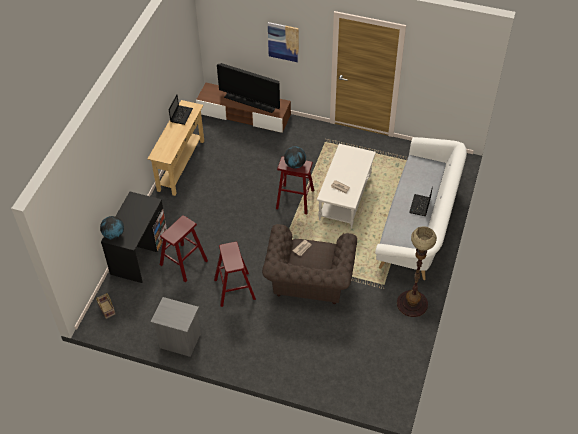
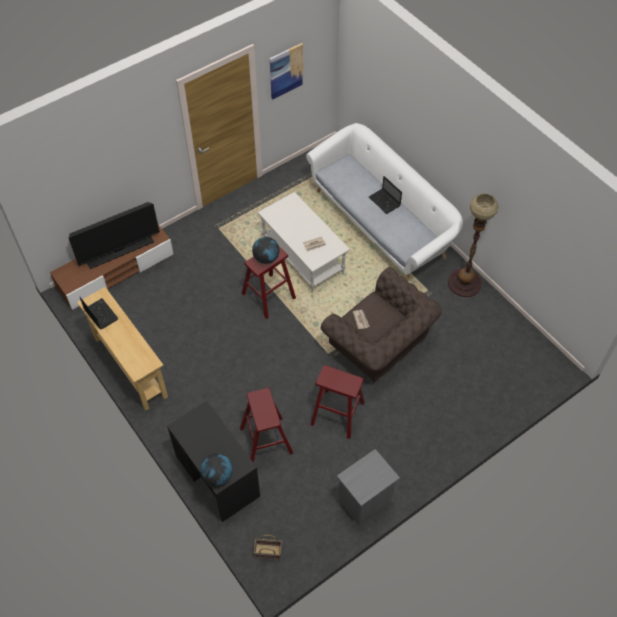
camera: 55 degrees left, 5 degrees up
picture [268,22,299,62] -> picture moved to [270,43,303,100]

